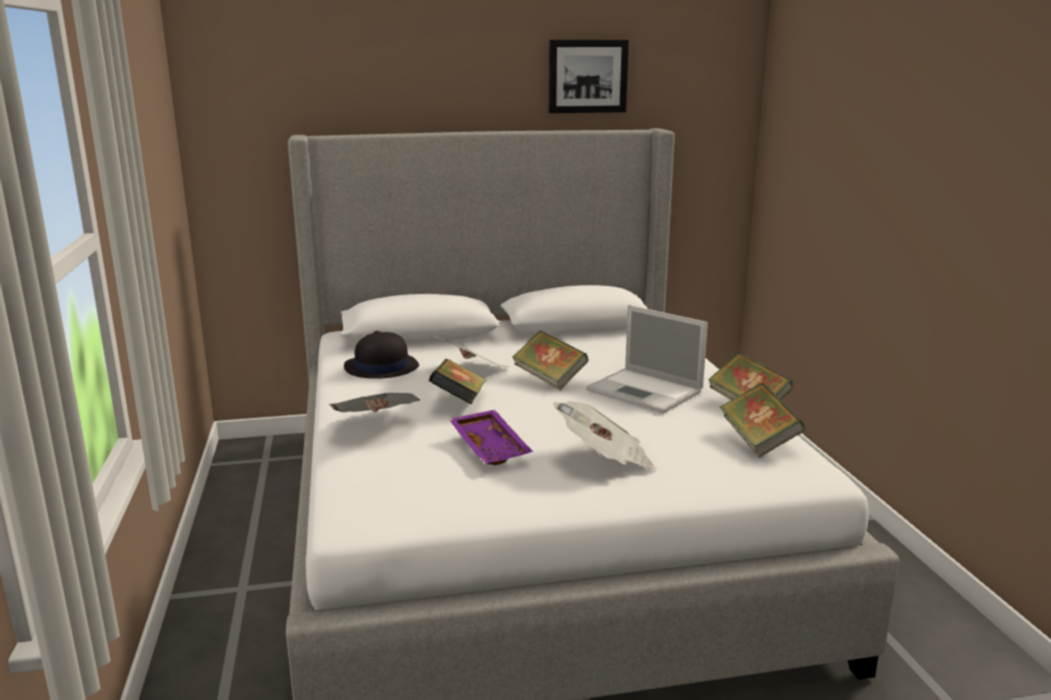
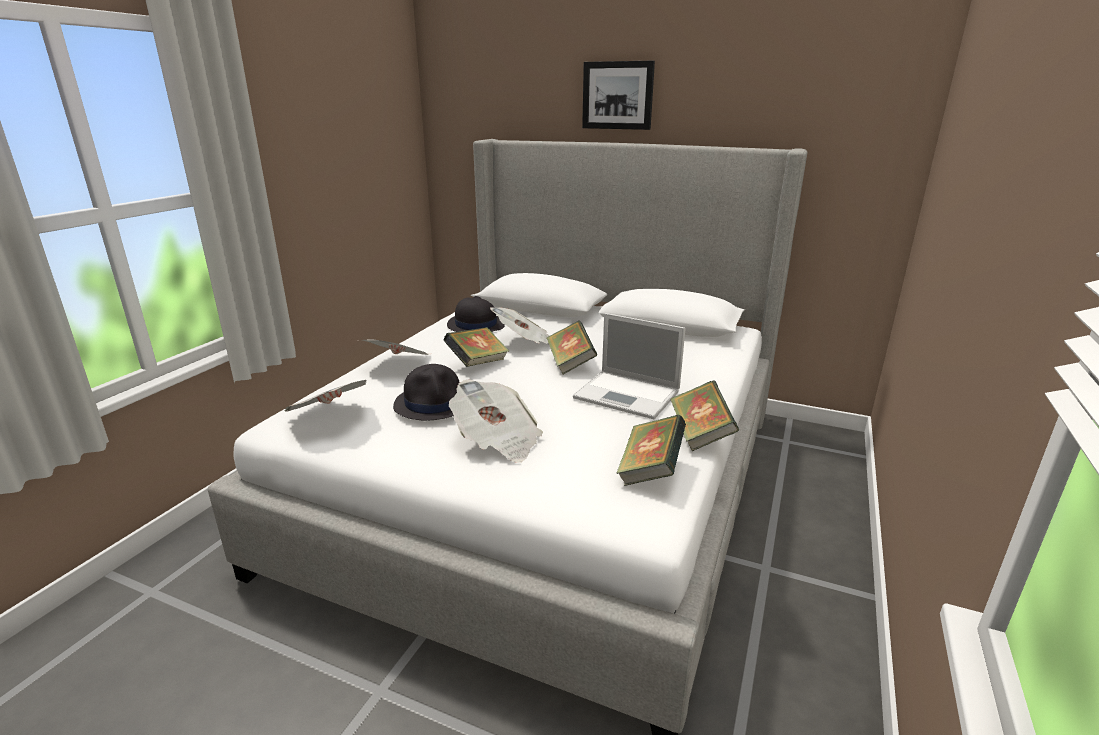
camera: 35 degrees right, 5 degrees up
purple tray [449,410,533,465] -> black hat [393,364,460,420]
picture [549,40,629,113] -> picture moved to [582,61,655,130]
laptop [586,305,708,413] -> laptop turned 45 degrees counterclockwise [573,313,686,419]
none -> newspaper [284,380,366,412]

